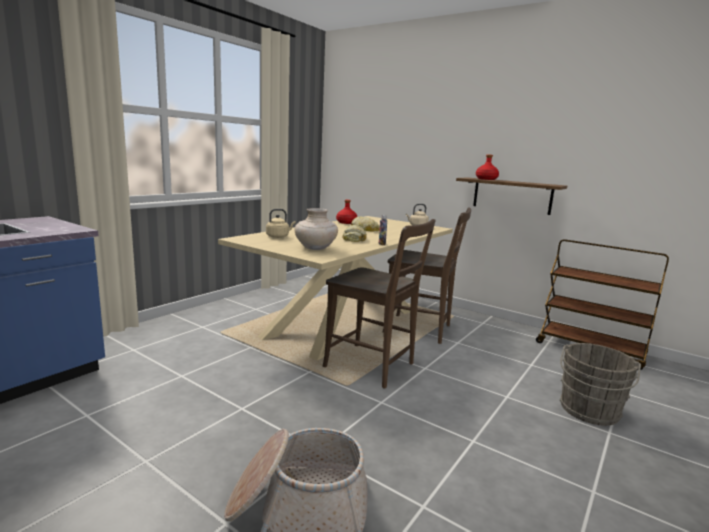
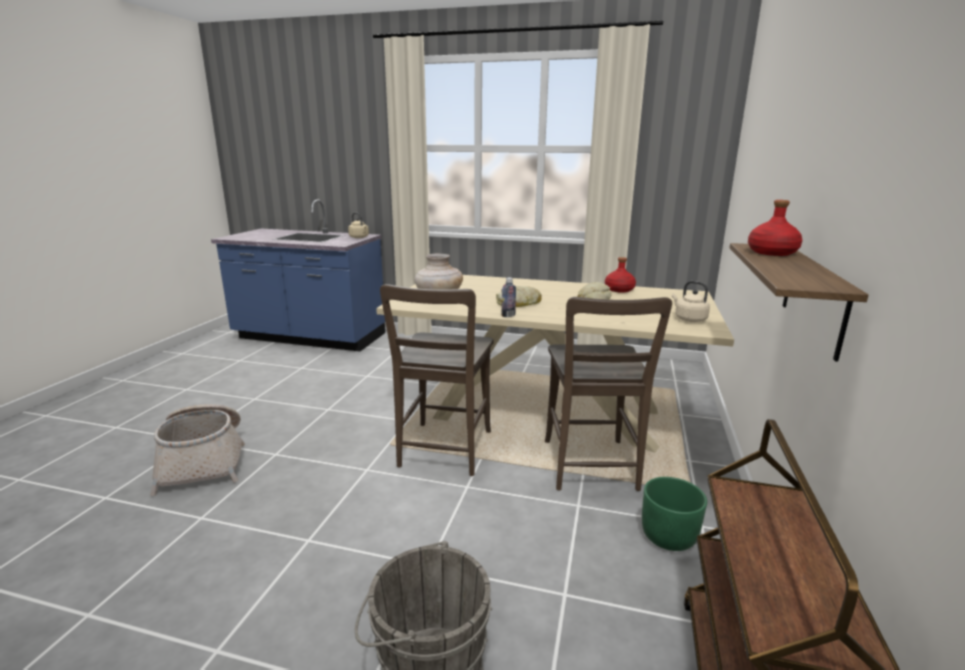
camera: 70 degrees right, 5 degrees up
beige kettle [266,209,296,238] -> beige kettle moved to [348,212,369,238]
none -> green planter [642,477,707,551]

